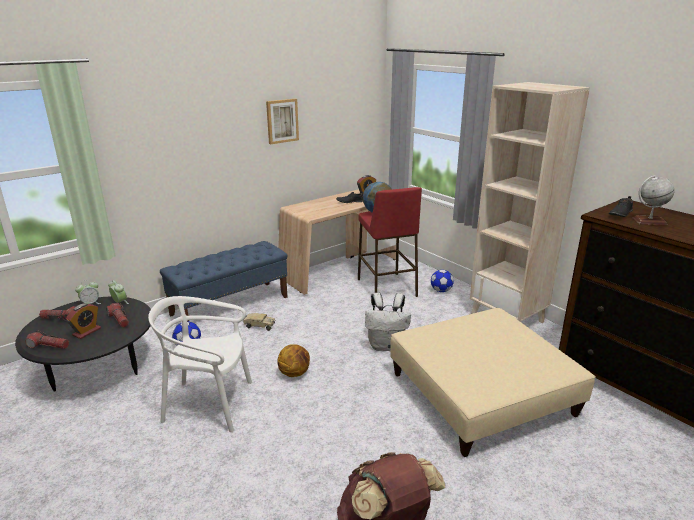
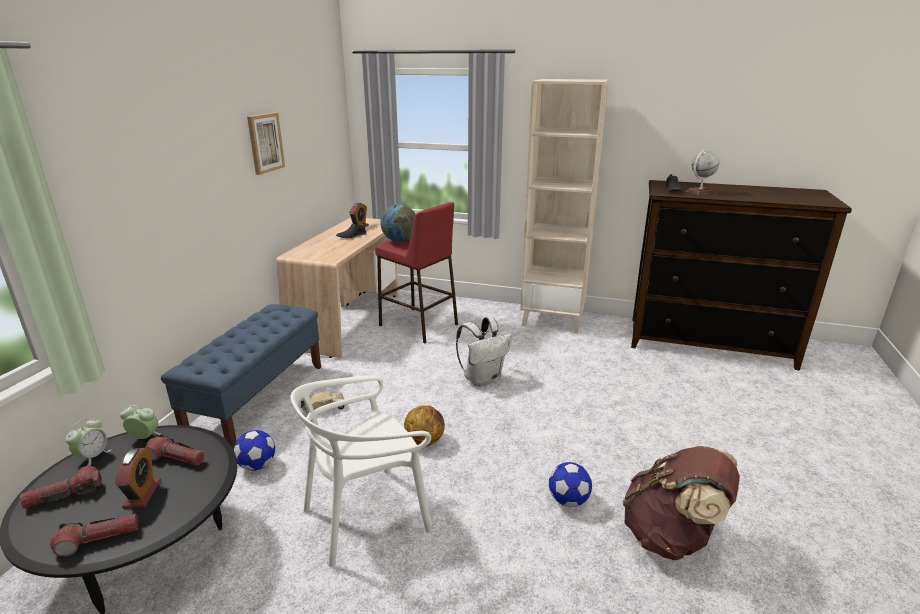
camera: 35 degrees left, 0 degrees up
beige ottoman [390,308,596,457] -> none
football [431,270,454,292] -> football moved to [549,462,592,507]

